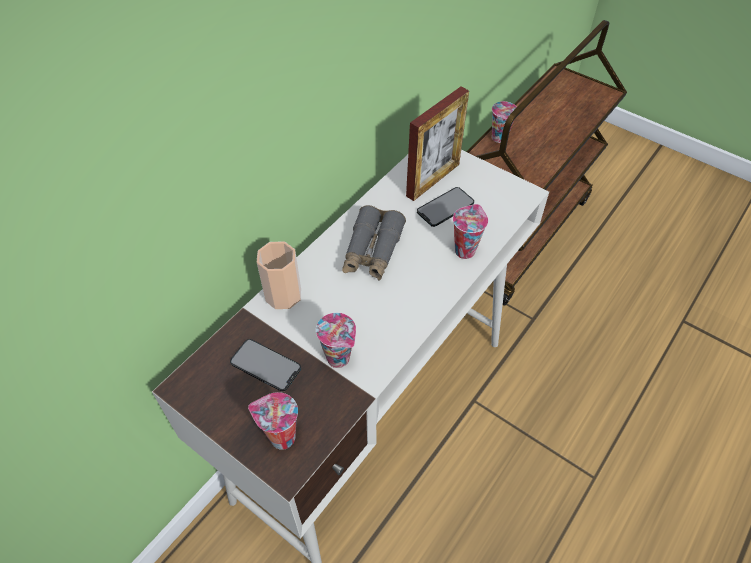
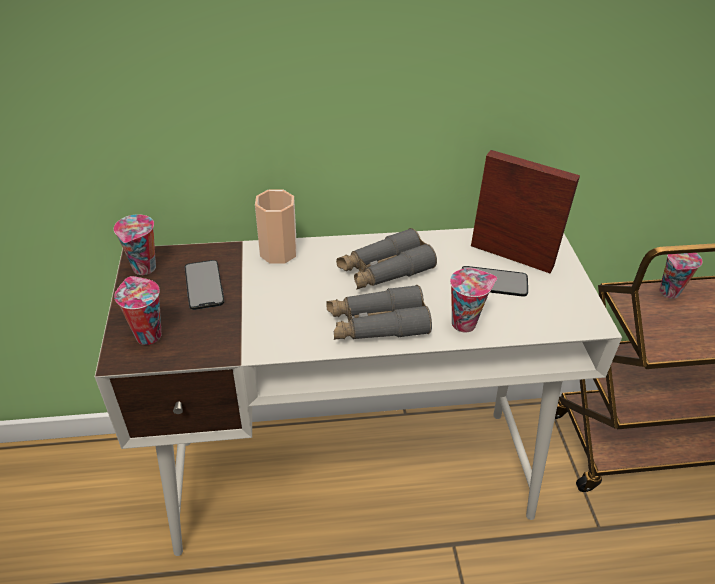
camera: 45 degrees right, 10 degrees down
cup [316,313,356,368] -> cup moved to [114,214,156,275]
picture frame [406,87,469,201] -> picture frame turned 150 degrees counterclockwise [471,150,580,273]
none -> grey binoculars [326,285,432,340]

